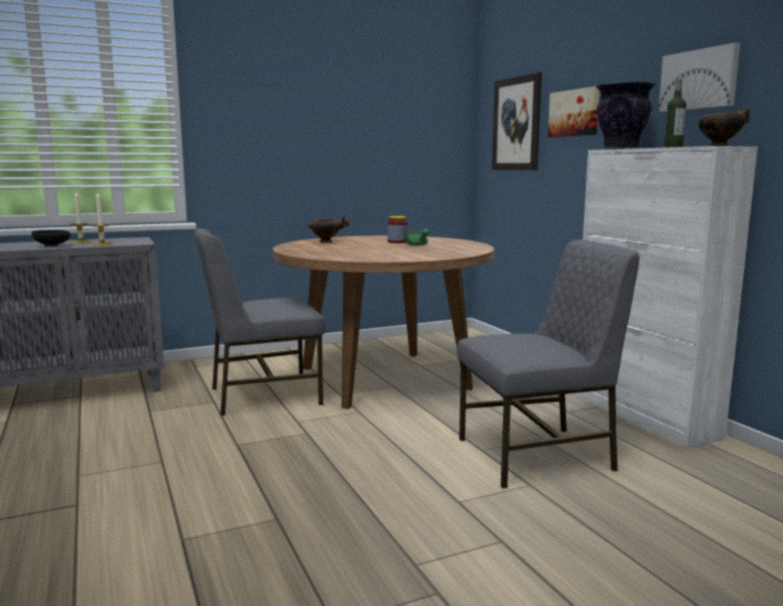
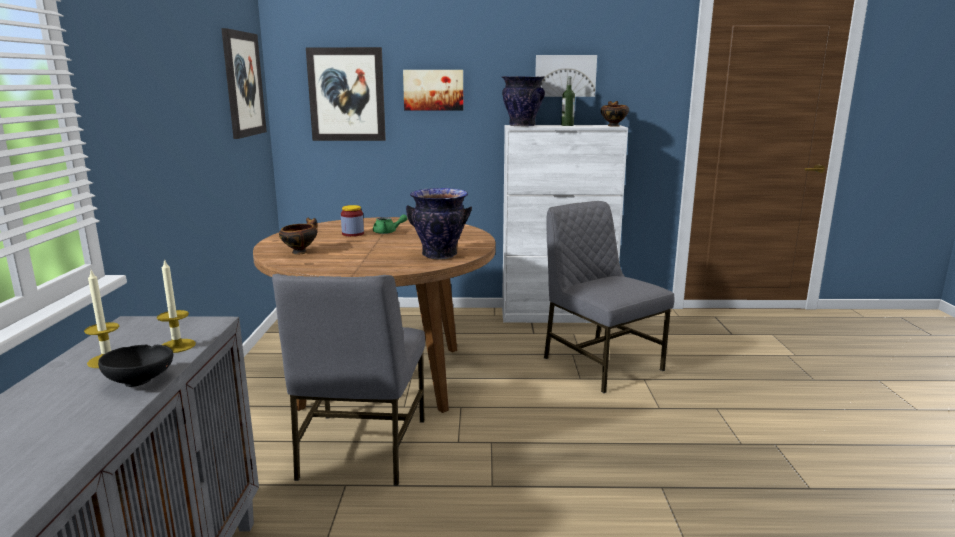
camera: 65 degrees left, 5 degrees up
grey chair [457,240,639,489] -> grey chair turned 45 degrees counterclockwise [544,201,674,393]
none -> picture [221,28,267,139]
none -> vase [406,188,472,260]

